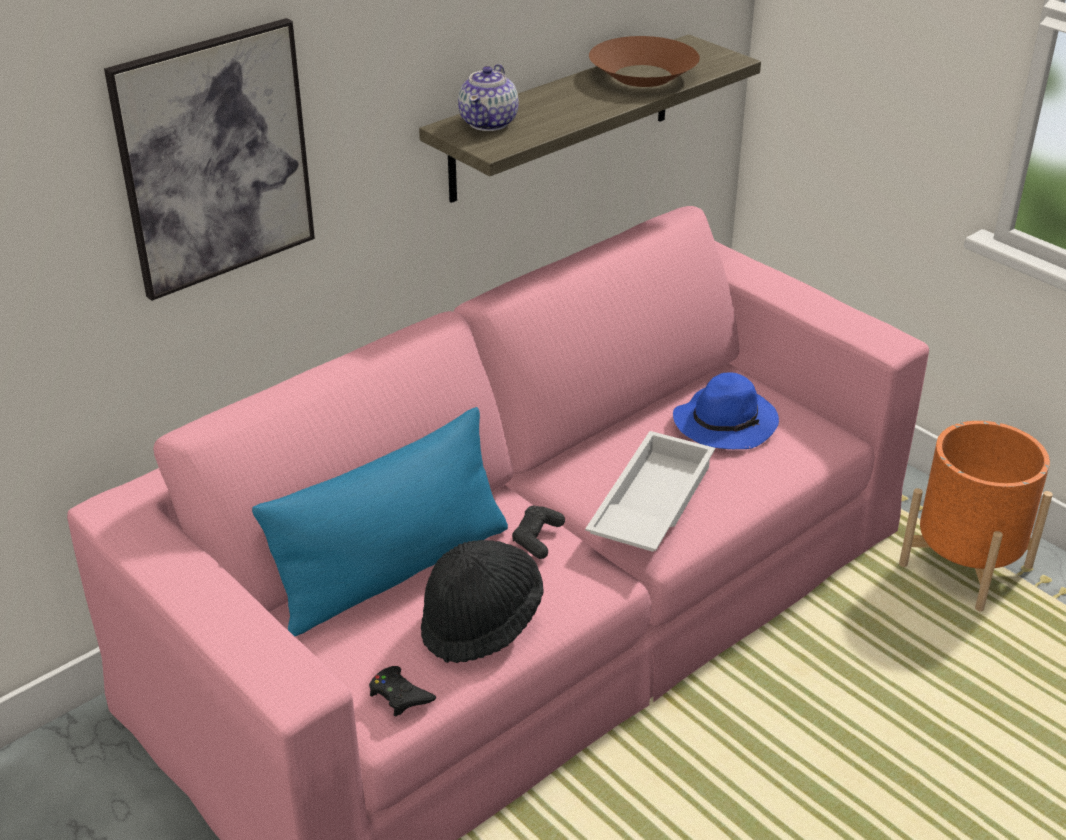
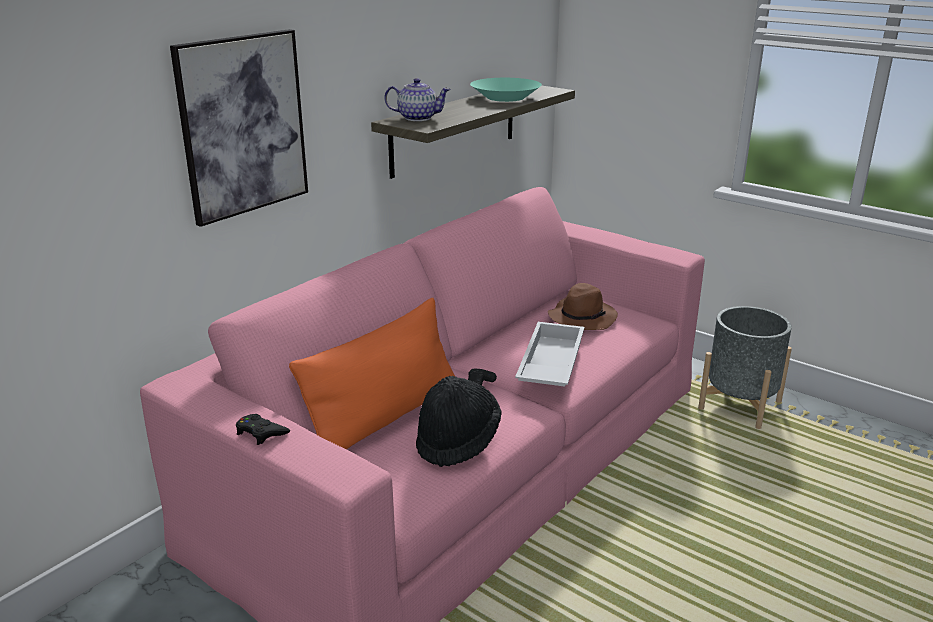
camera: 10 degrees left, 10 degrees down
blue pillow [252,407,508,636] -> orange pillow [289,298,456,449]
black game controller [369,666,436,717] -> black game controller moved to [236,414,290,445]
teapot [458,64,519,131] -> teapot turned 90 degrees counterclockwise [384,78,451,121]
brown bowl [589,36,700,87] -> turquoise bowl [470,78,542,102]
blue hat [673,372,779,449] -> brown hat [548,283,618,330]
orange planter [899,421,1053,611] -> grey planter [698,306,792,429]

